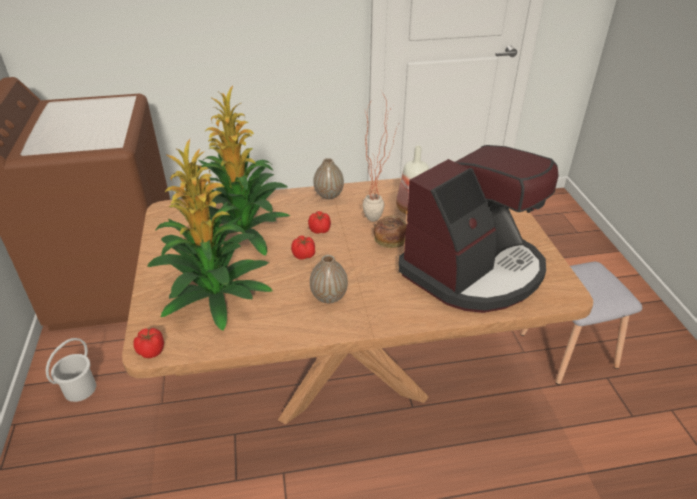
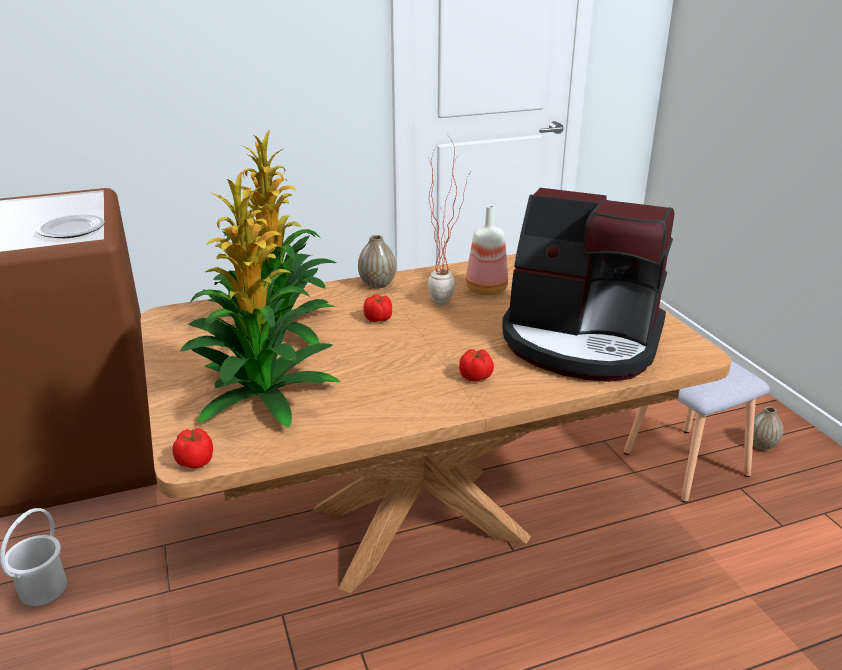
camera: 10 degrees left, 10 degrees down
tomato [291,236,315,260] -> tomato moved to [459,349,494,382]
vase [310,255,348,303] -> vase moved to [753,406,783,450]
bread [374,215,407,248] -> none
coffee machine [398,145,559,313] -> coffee machine turned 75 degrees clockwise [502,188,674,382]
none -> plate [37,214,105,238]

